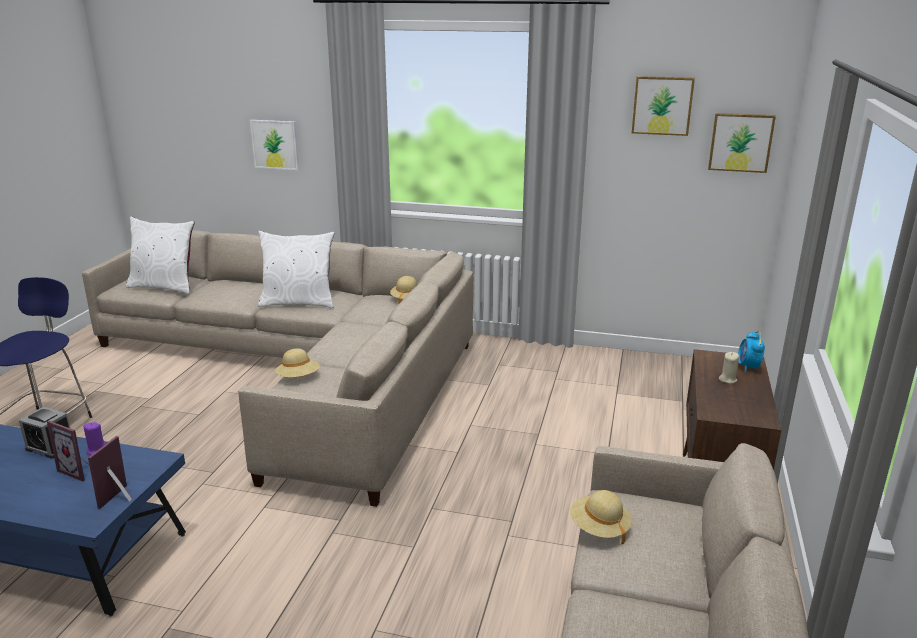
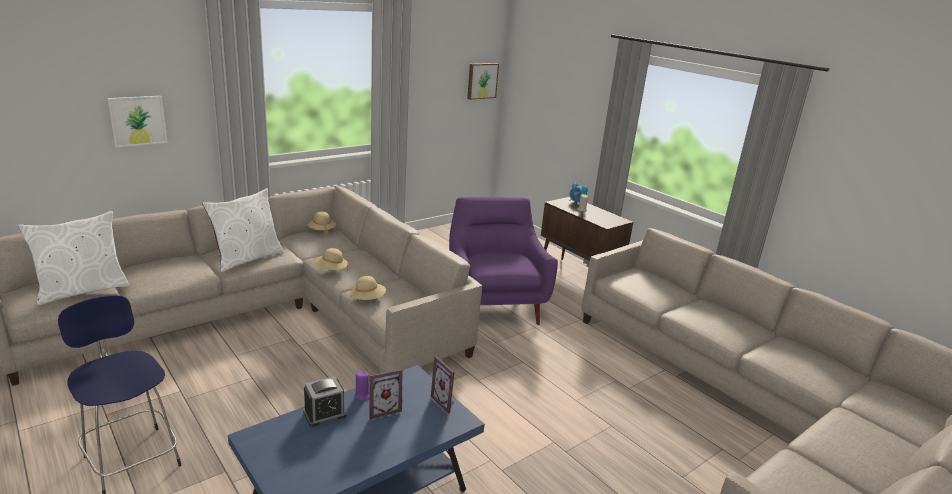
camera: 55 degrees left, 0 degrees up
beige hat [570,490,632,544] -> beige hat moved to [314,248,348,271]
picture [632,76,695,136] -> none
none -> purple armchair [449,197,558,325]

